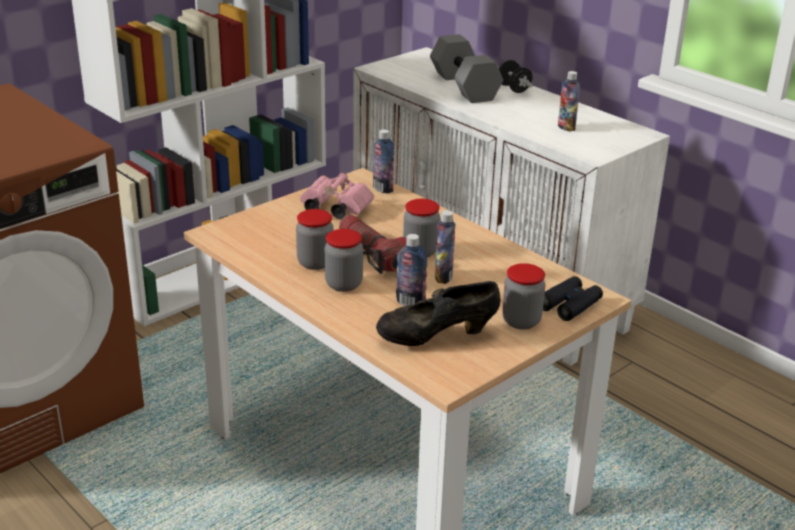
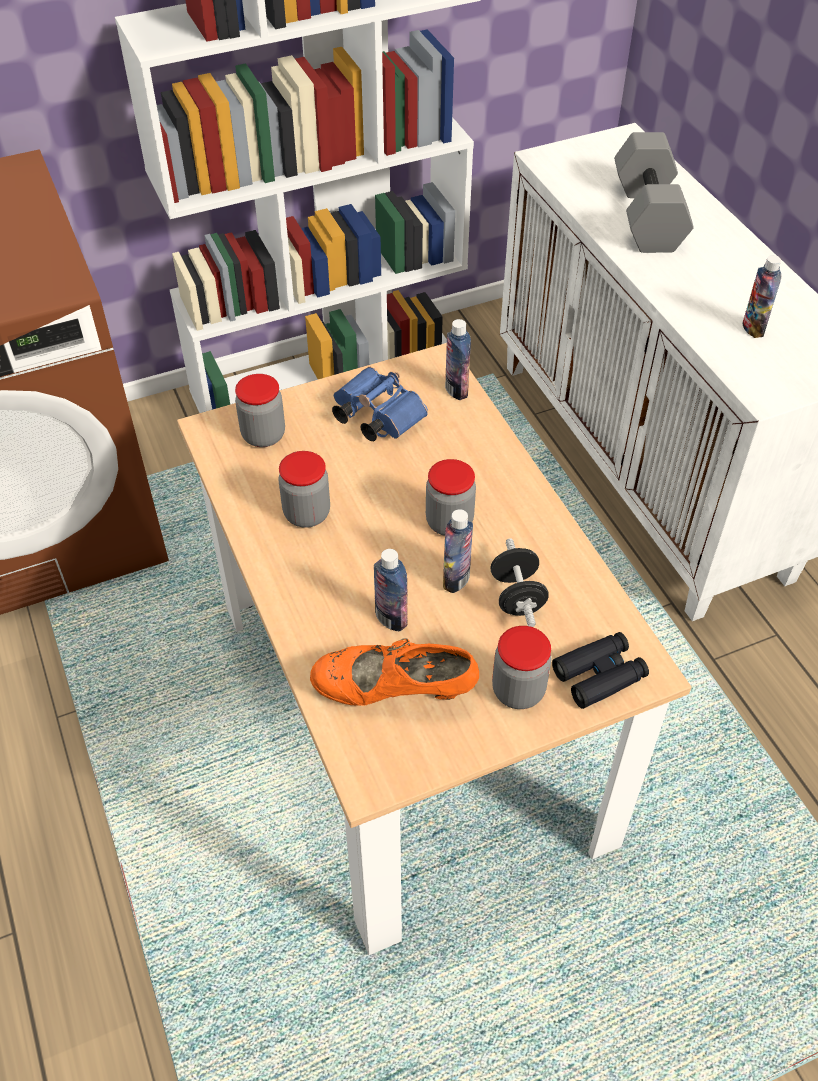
camera: 20 degrees right, 20 degrees up
pink binoculars [300,173,374,219] -> blue binoculars [332,367,428,441]
jar [325,229,363,292] -> jar moved to [235,374,285,447]
flashlight [339,215,407,274] -> none
black shoe [376,281,501,346] -> orange shoe [310,639,479,706]
black dumbbell [498,60,533,93] -> black dumbbell moved to [491,538,548,627]

